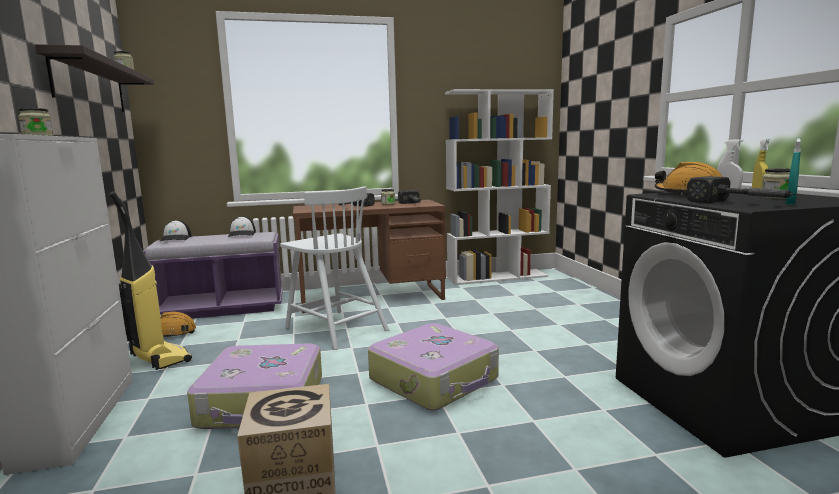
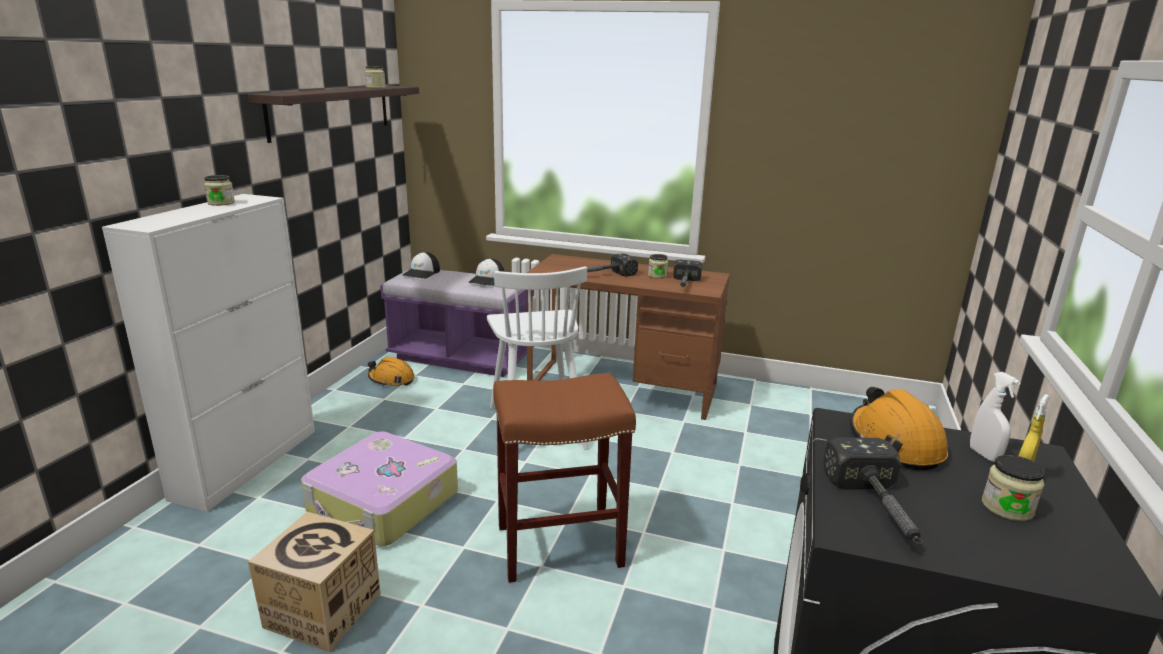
camera: 30 degrees right, 10 degrees up
vacuum cleaner [109,192,192,370] -> none
suitcase [368,323,499,410] -> brown stool [493,373,636,583]
white bookcase [445,89,554,285] -> none
turquoise spray bottle [786,138,801,205] -> none

